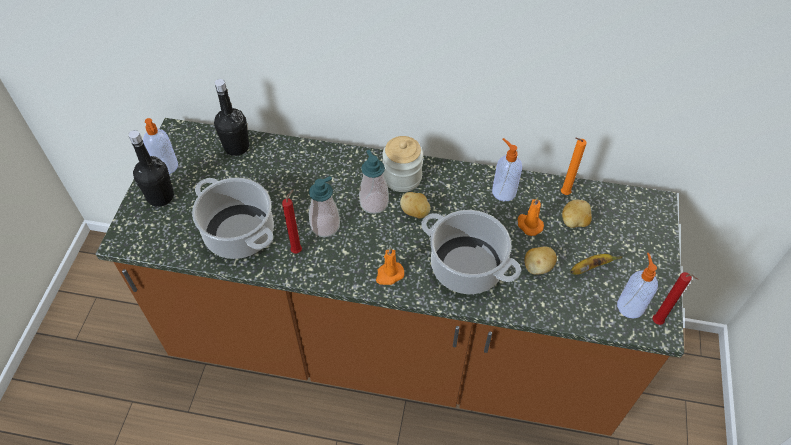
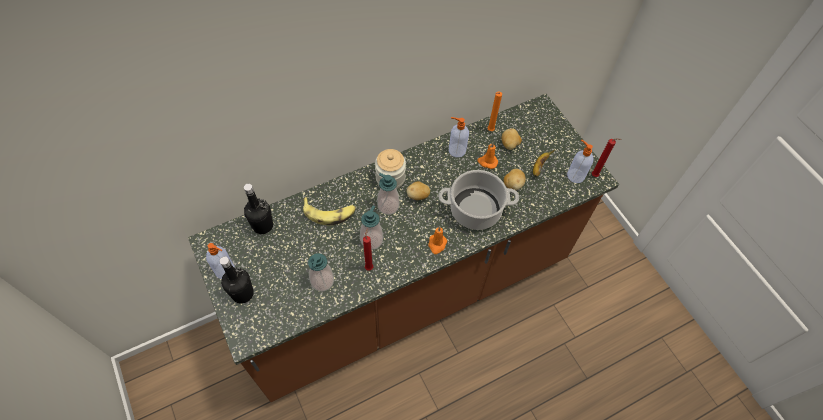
camera: 40 degrees left, 5 degrees up
cooking pot [192,177,274,259] -> soap dispenser [308,254,334,292]
none -> banana [303,197,356,226]

